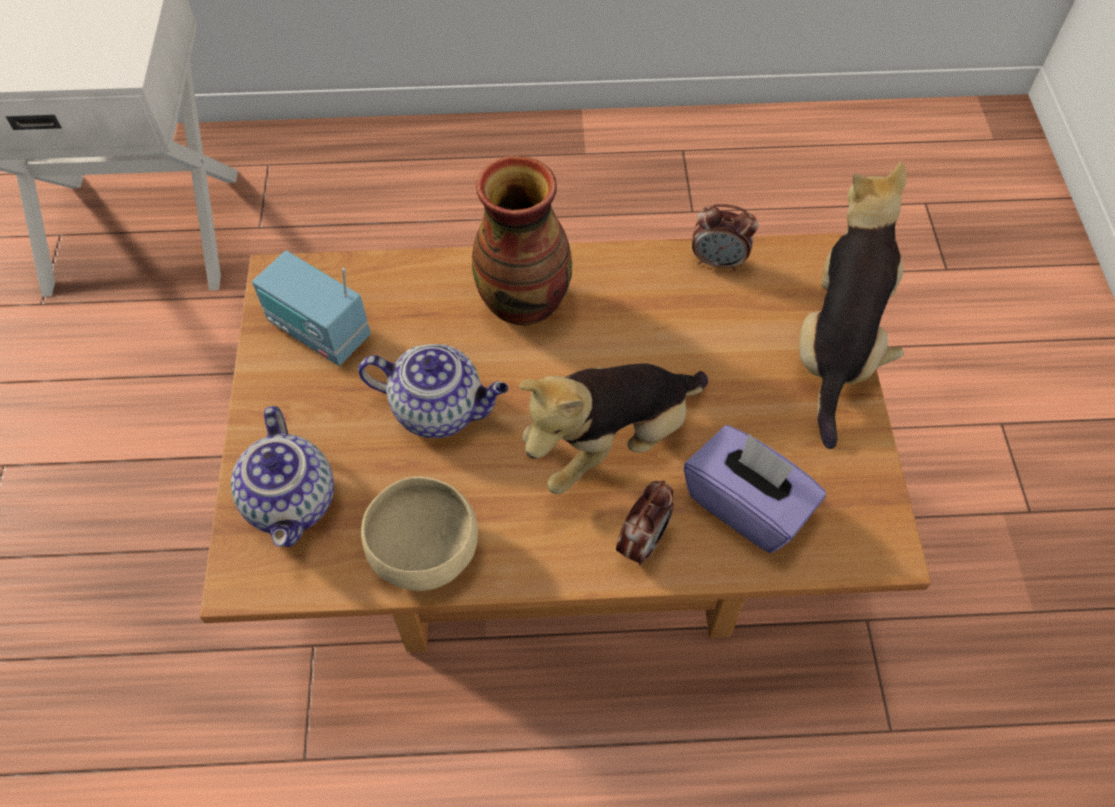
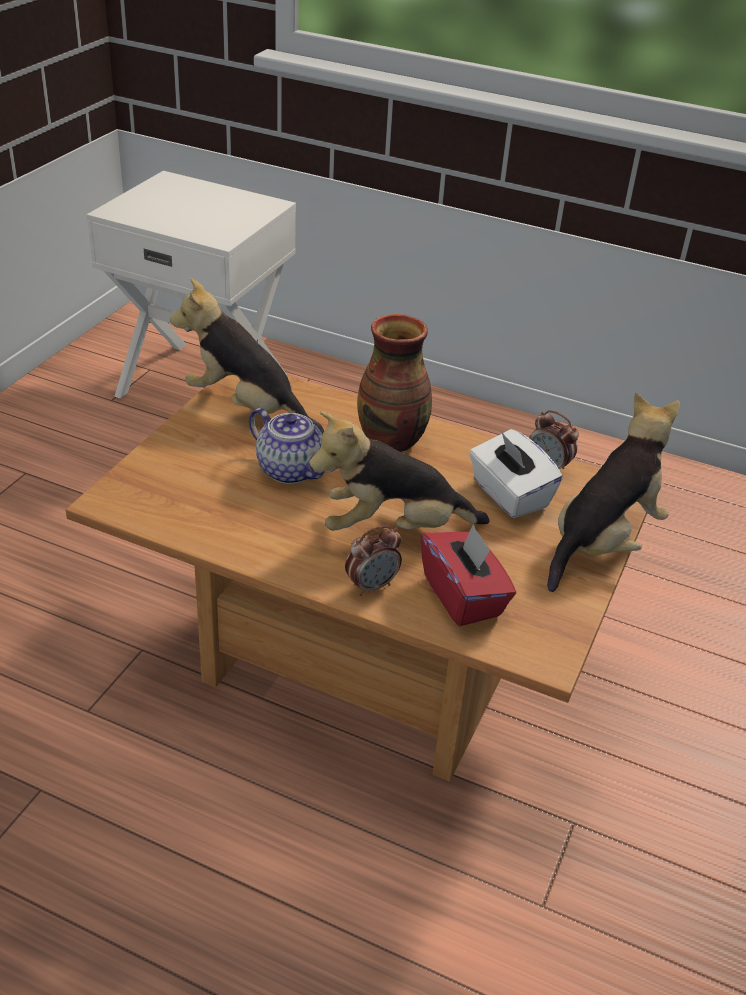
camera: 25 degrees right, 20 degrees down
teapot [231,406,334,547] -> none
radio [252,251,371,366] -> plush toy [170,278,324,434]
beige bowl [361,477,478,591] -> none
purple tissue box [684,425,826,553] -> red tissue box [421,523,516,626]
none -> white tissue box [469,429,563,518]

